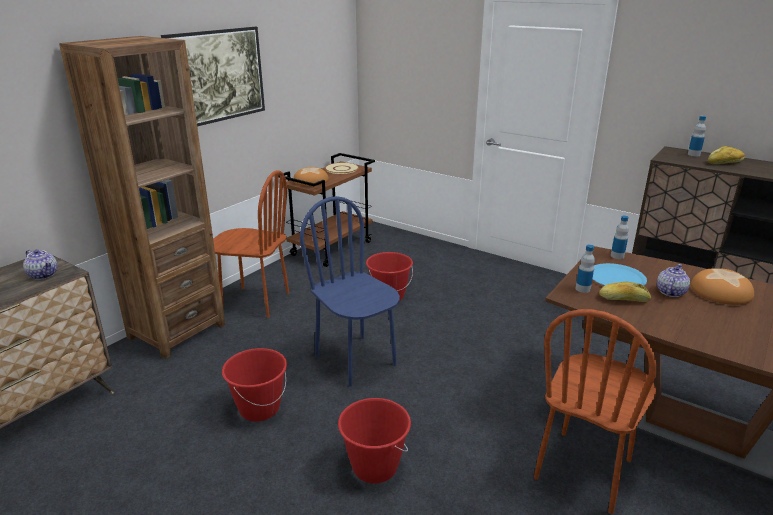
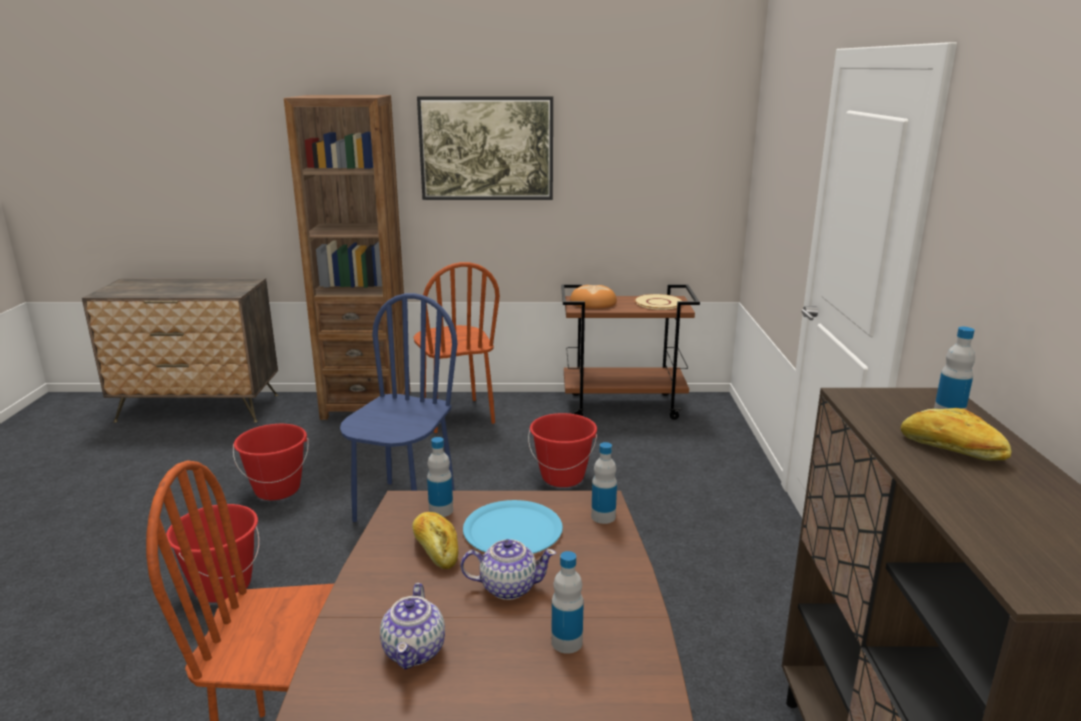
camera: 55 degrees right, 5 degrees down
teapot [23,249,57,280] -> teapot moved to [380,583,445,669]
bread [691,268,754,305] -> bottle [551,551,584,654]

